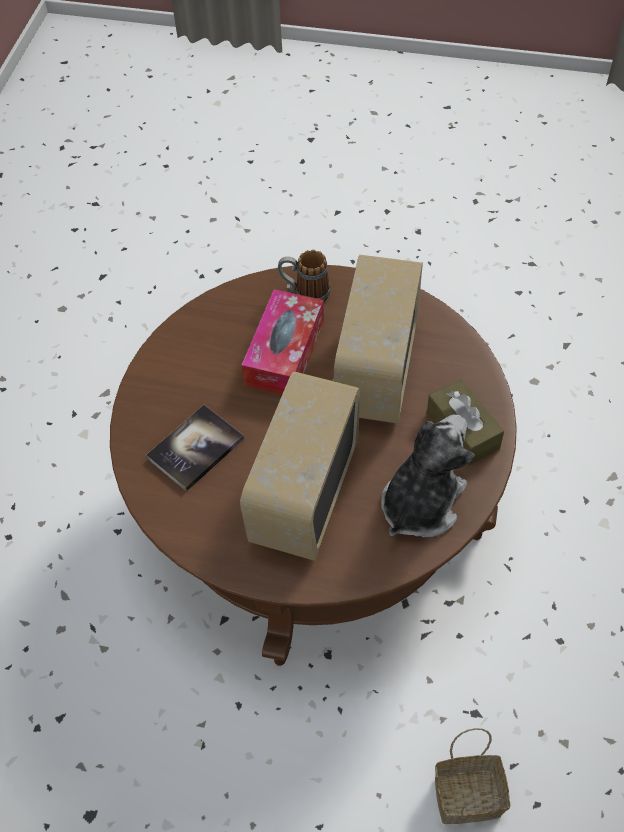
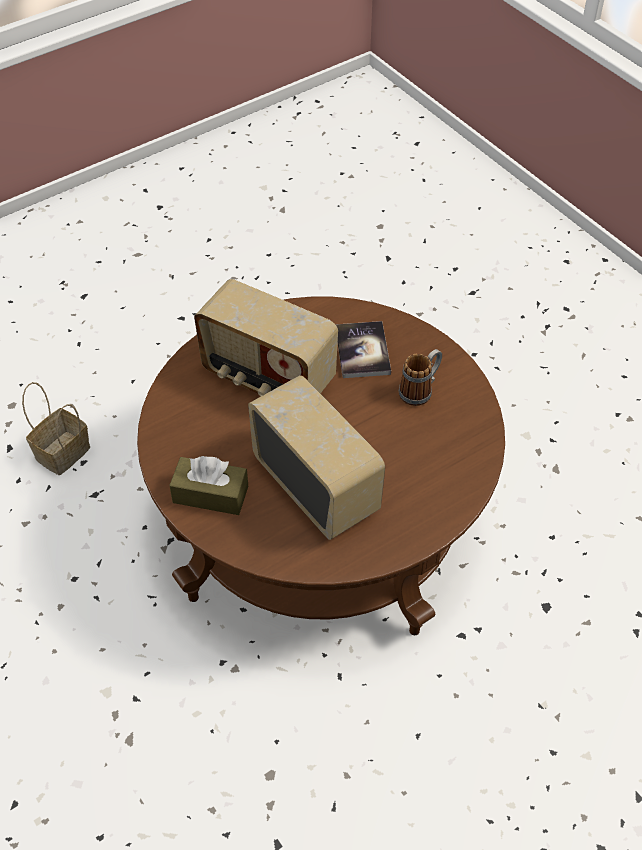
camera: 130 degrees right, 5 degrees down
radio [240,371,360,561] -> radio turned 150 degrees clockwise [194,279,338,396]
tissue box [241,289,324,395] -> none
mug [278,250,330,302] -> mug moved to [399,349,442,406]
plush toy [381,414,475,537] -> none

